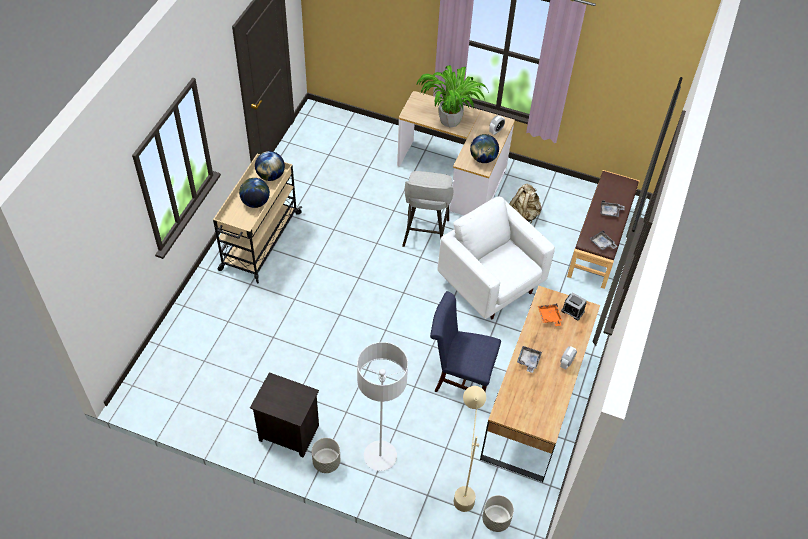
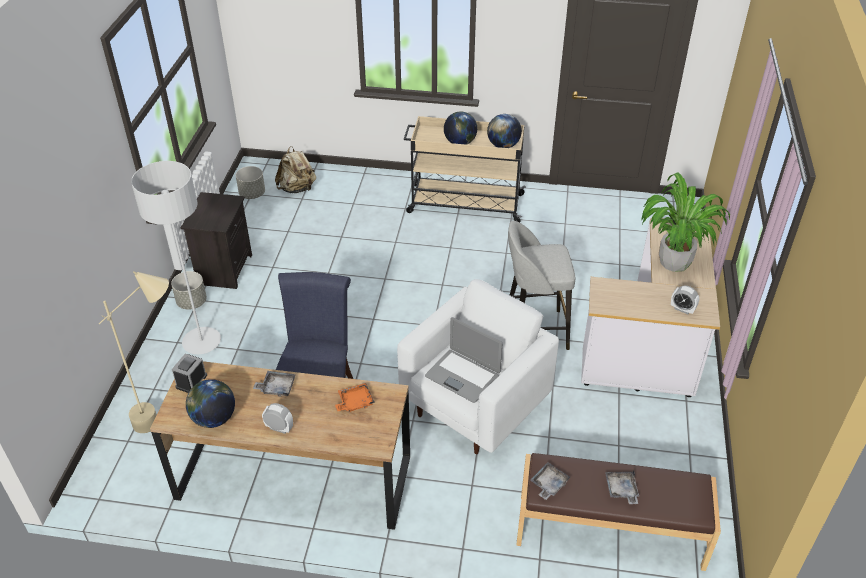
camera: 80 degrees right, 10 degrees down
globe [470,134,499,163] -> globe moved to [186,379,235,428]
grey planter [482,495,514,532] -> grey planter moved to [236,166,265,199]
beige backpack [509,184,542,224] -> beige backpack moved to [275,146,316,193]
alarm clock [561,292,587,321] -> alarm clock moved to [172,354,207,393]
none -> laptop [425,317,502,403]

